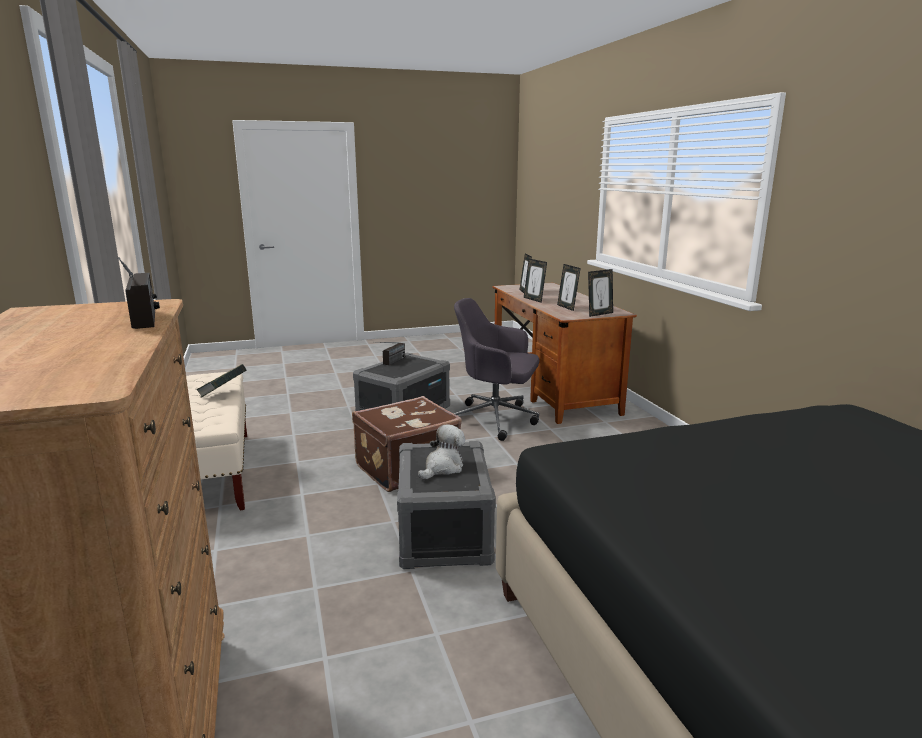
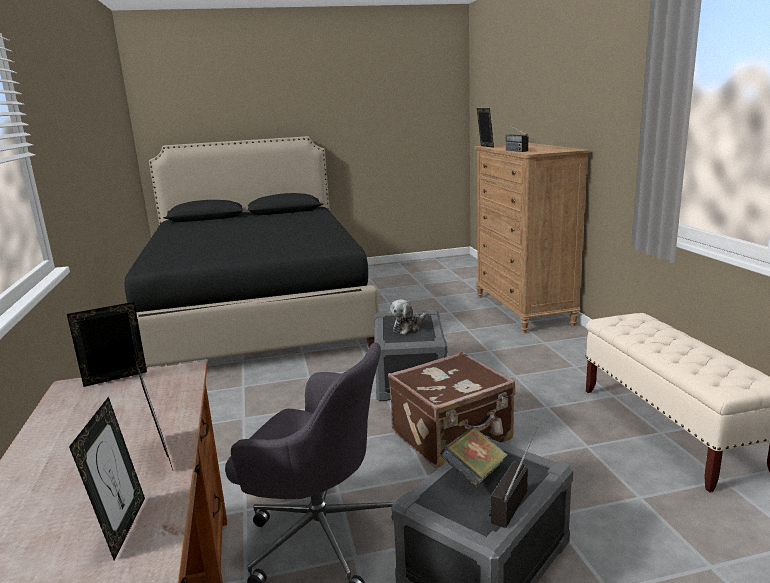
camera: 175 degrees left, 0 degrees up
book [196,364,247,397] -> book moved to [439,427,507,487]
picture frame [557,264,581,311] -> picture frame moved to [477,108,494,148]

